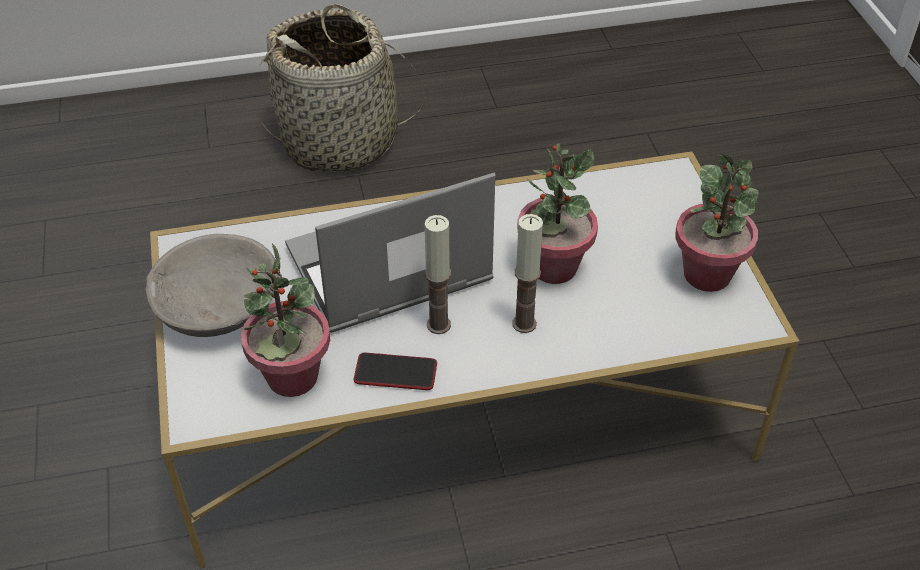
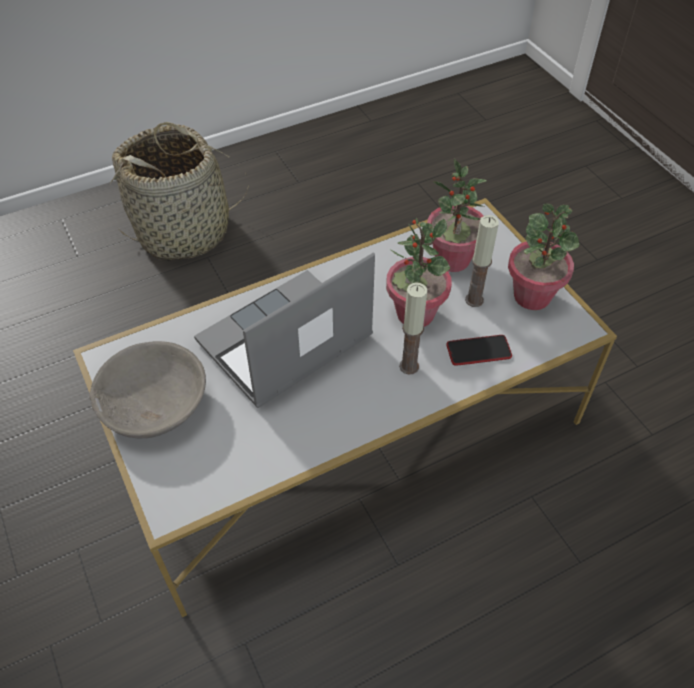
camera: 15 degrees left, 5 degrees up
potted plant [241,244,330,397] -> potted plant moved to [427,159,486,272]
phone [354,352,437,390] -> phone moved to [446,335,512,366]
candle [425,215,451,334] -> candle moved to [465,215,499,307]

